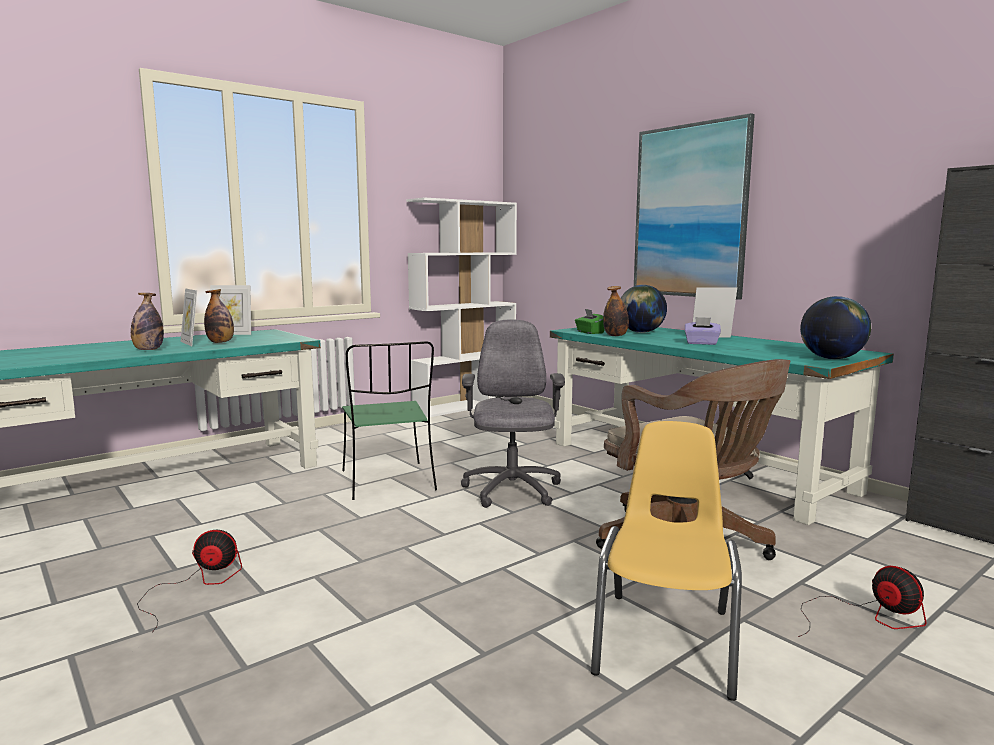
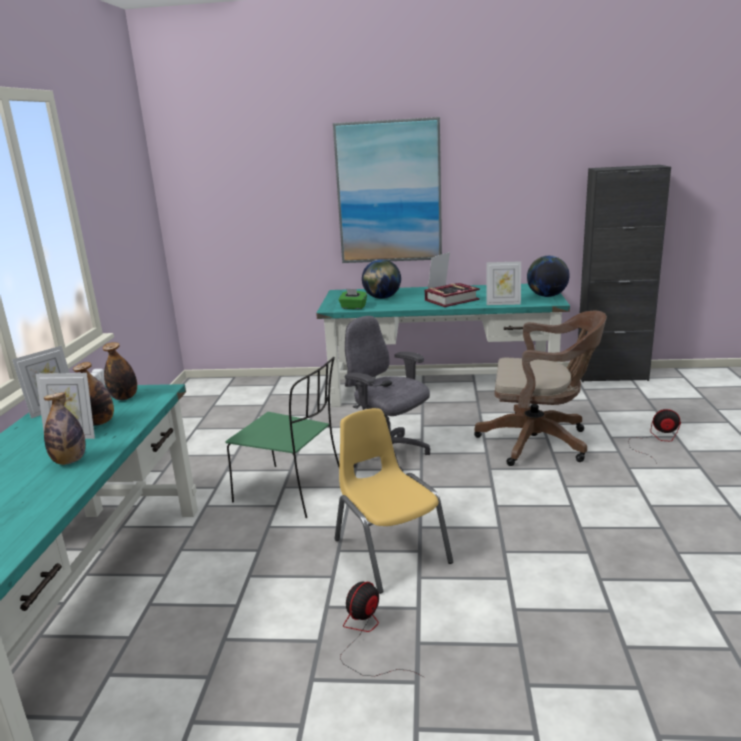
camera: 45 degrees left, 10 degrees up
white bookcase [406,198,517,417] -> none
yellow chair [591,421,742,701] -> yellow chair moved to [335,408,453,594]
bottle [603,286,629,336] -> bottle moved to [102,342,137,400]
purple tissue box [685,317,721,345] -> book [425,283,480,307]
none -> picture frame [487,261,521,305]

